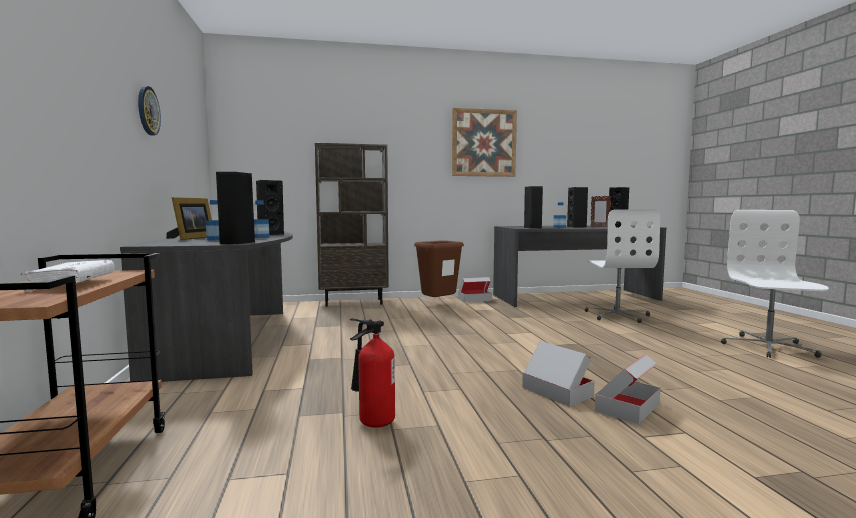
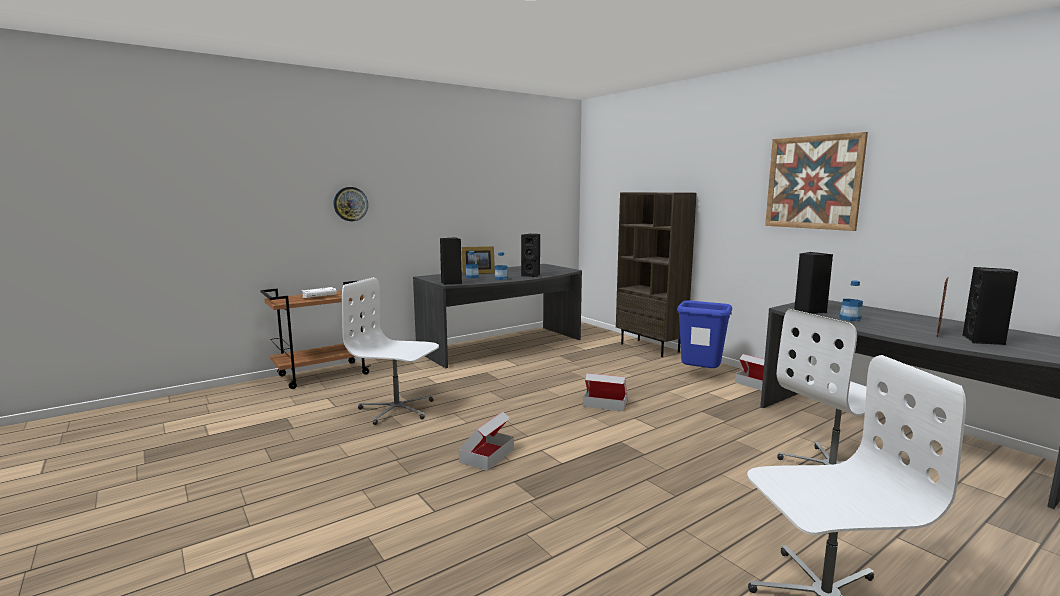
camera: 65 degrees right, 5 degrees up
wall clock [138,86,161,136] -> wall clock moved to [333,187,368,221]
fire extinguisher [350,318,395,428] -> white office chair [342,277,439,425]
brown trash can [414,240,464,297] -> blue trash can [677,300,732,368]
black speaker [567,187,588,227] -> none
cardboard box [595,354,661,424] -> cardboard box moved to [583,373,628,411]

